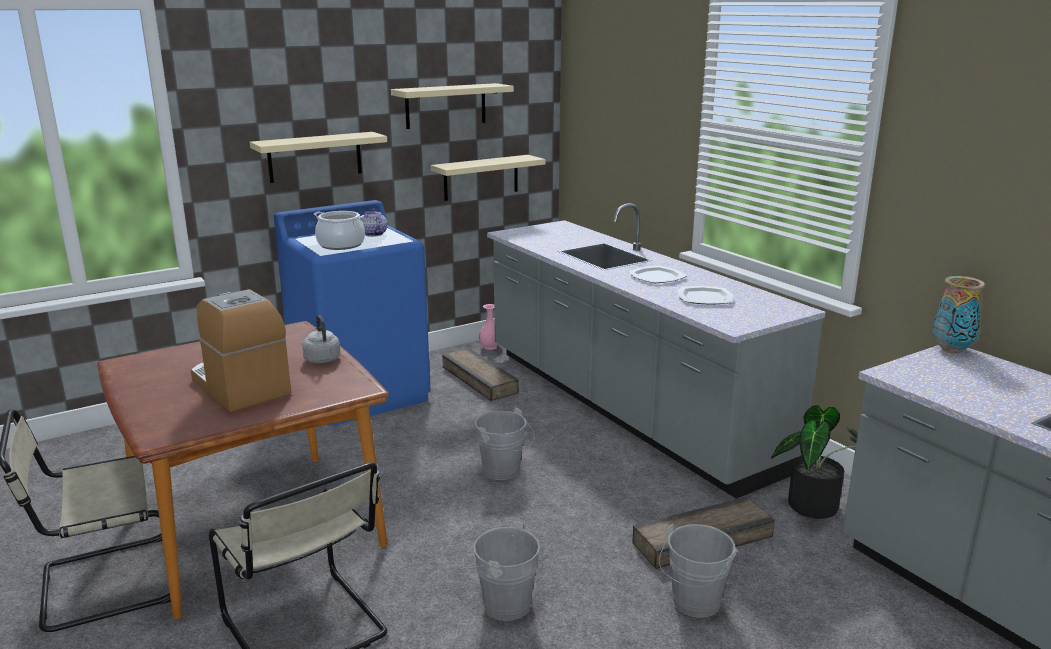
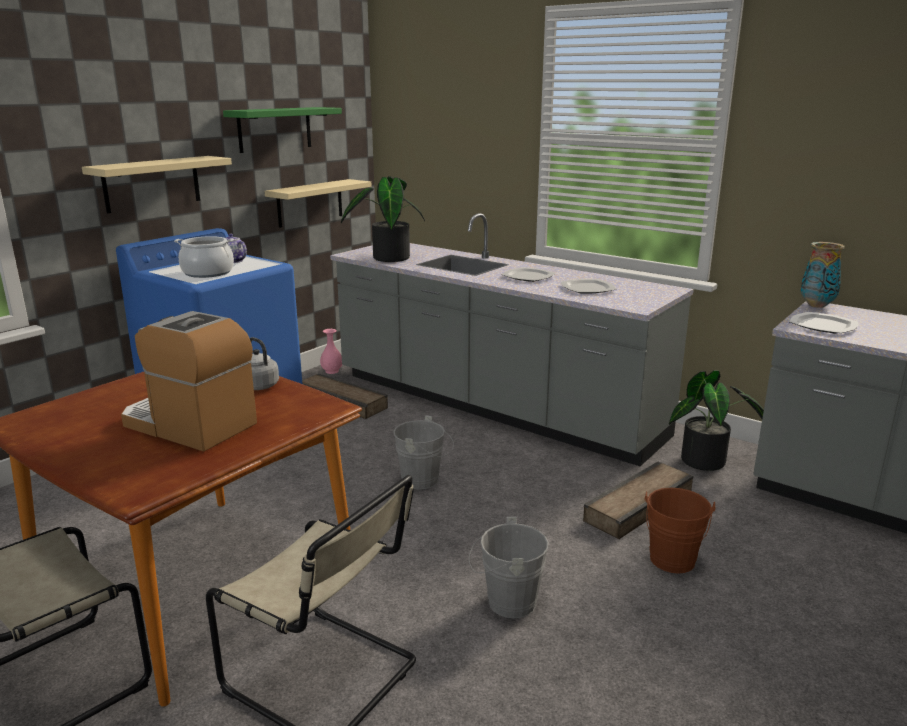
camera: 20 degrees left, 0 degrees up
beige shelf [391,83,514,129] -> green shelf [223,107,342,153]
grey bucket [659,524,737,618] -> brown bucket [645,488,715,574]
none -> potted plant [341,176,425,262]
none -> plate [789,312,859,333]

